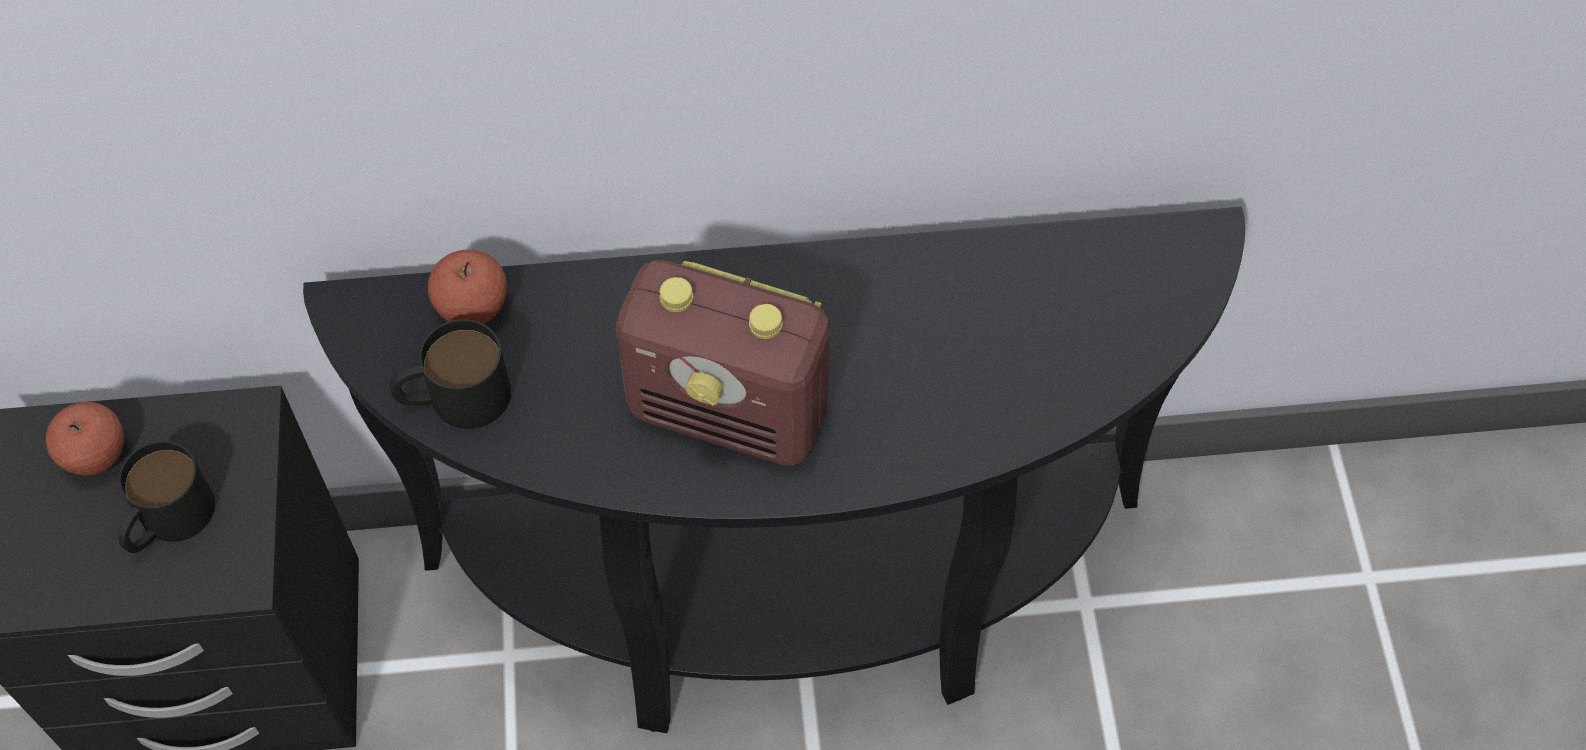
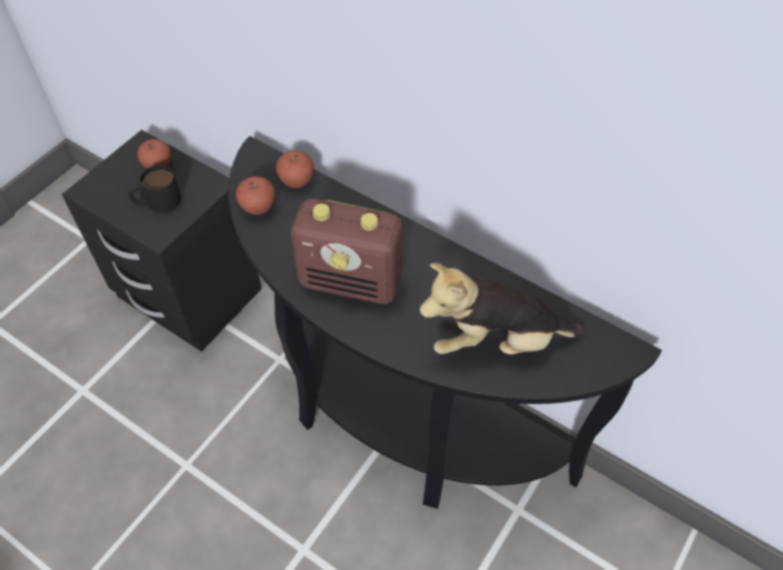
camera: 40 degrees right, 5 degrees down
black mug [390,319,511,429] -> apple [236,176,275,215]
radio [616,260,830,466] -> radio turned 45 degrees counterclockwise [291,199,402,304]
none -> plush toy [420,263,585,355]

